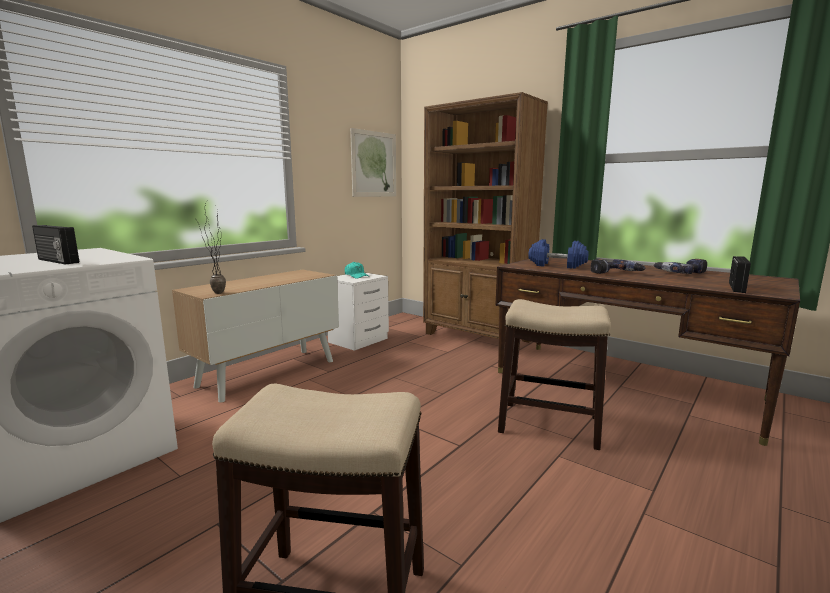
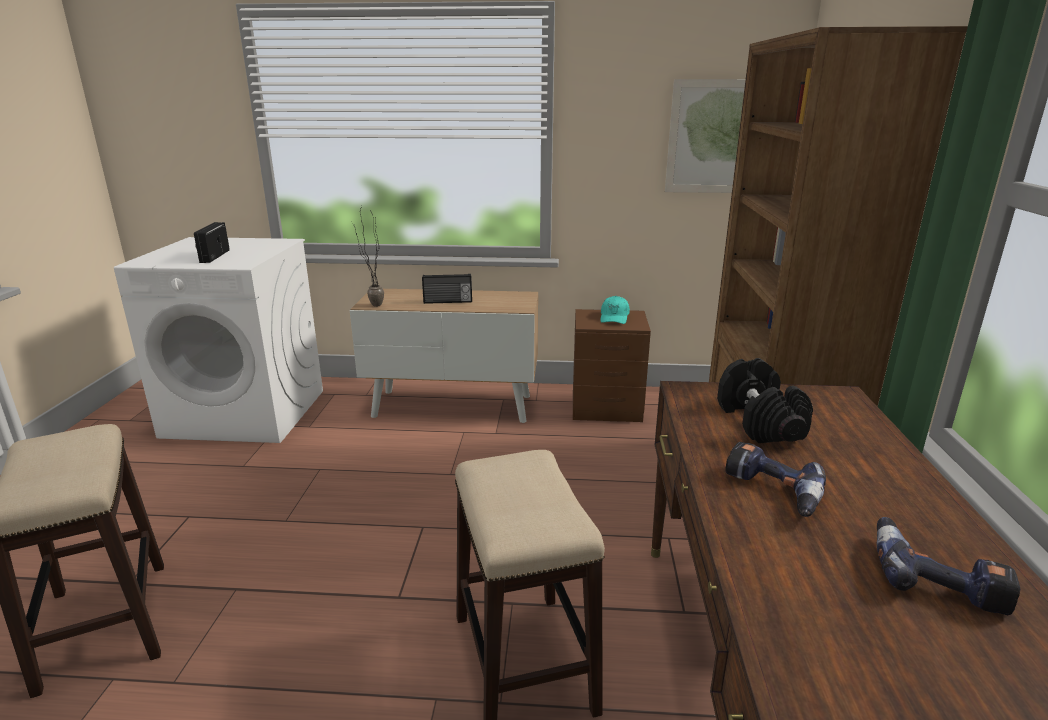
camera: 55 degrees right, 10 degrees up
white nightstand [328,273,389,351] -> brown nightstand [573,309,651,422]
blue dumbbell [528,239,589,268] -> black dumbbell [717,358,813,443]
radio [729,256,751,293] -> radio moved to [422,274,472,304]

